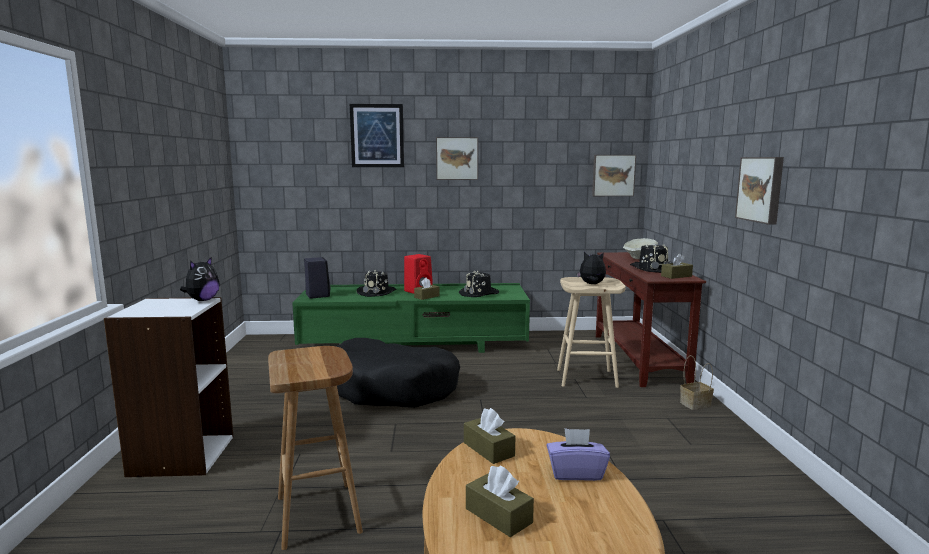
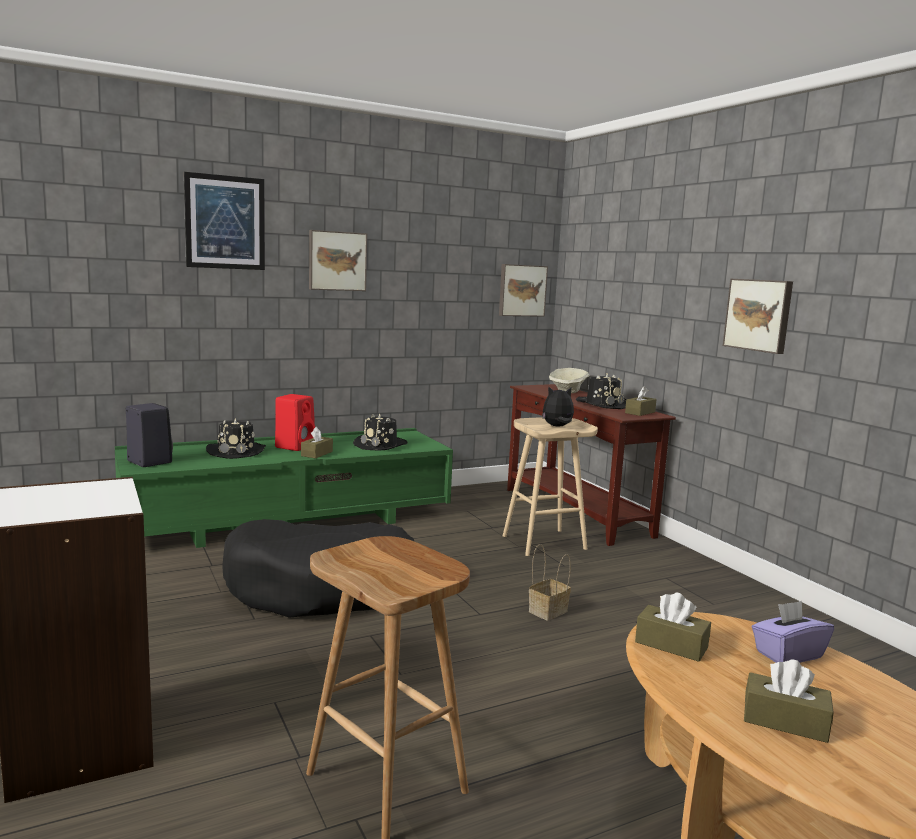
camera: 25 degrees left, 0 degrees up
plush toy [180,258,220,301] -> none
basket [680,355,714,410] -> basket moved to [529,544,571,621]

